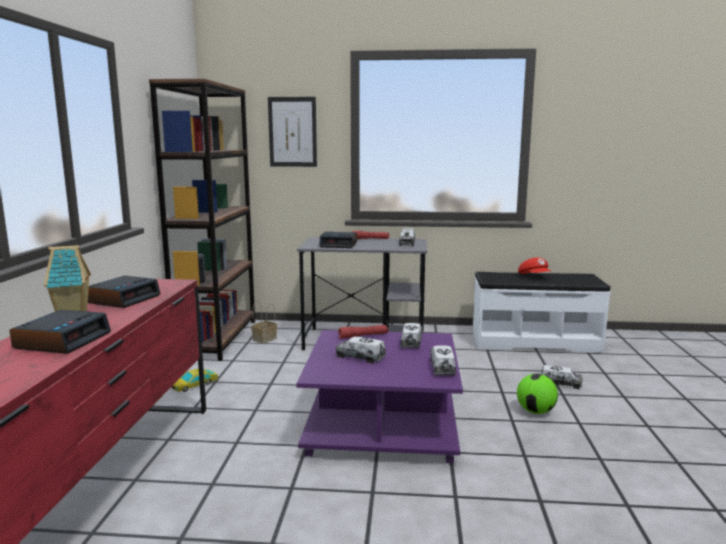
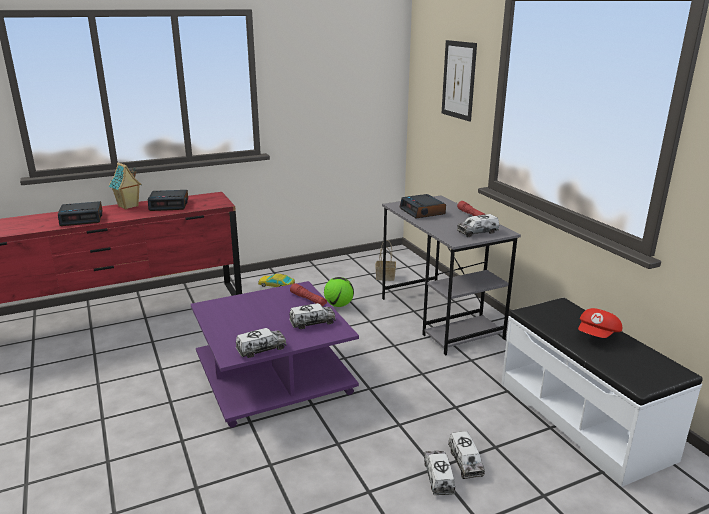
camera: 60 degrees right, 10 degrees up
brown bookcase [149,79,255,361] -> none
toy truck [336,336,386,363] -> toy truck moved to [424,451,455,495]
football [517,374,558,414] -> football moved to [324,277,354,307]

